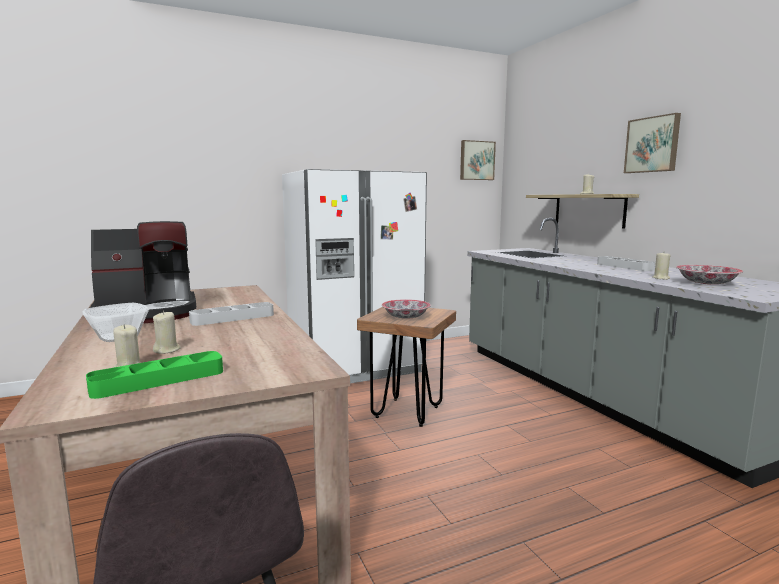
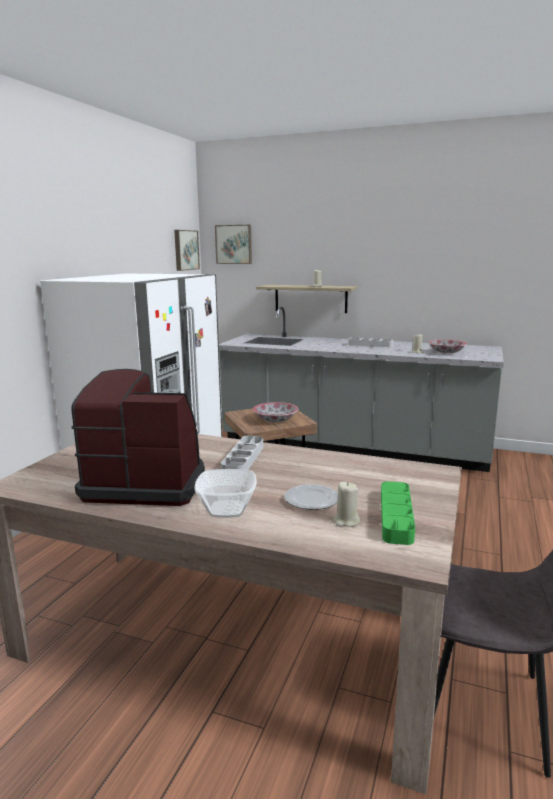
camera: 45 degrees left, 5 degrees up
coffee machine [90,221,196,324] -> coffee machine turned 105 degrees counterclockwise [71,369,205,506]
beige candle [153,311,181,354] -> plate [284,484,338,510]
picture [624,113,681,173] -> picture moved to [215,225,252,264]

